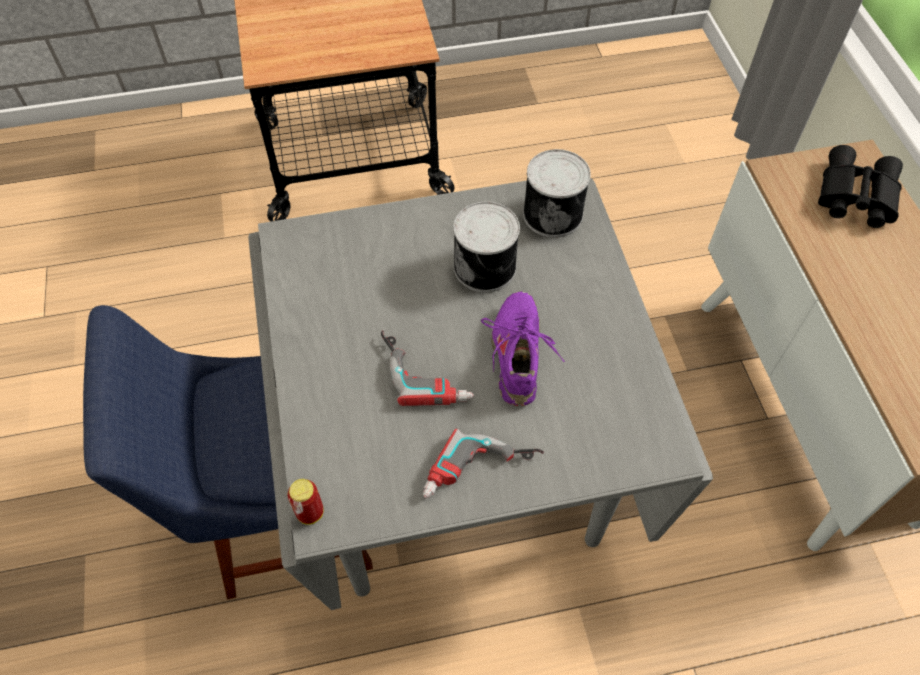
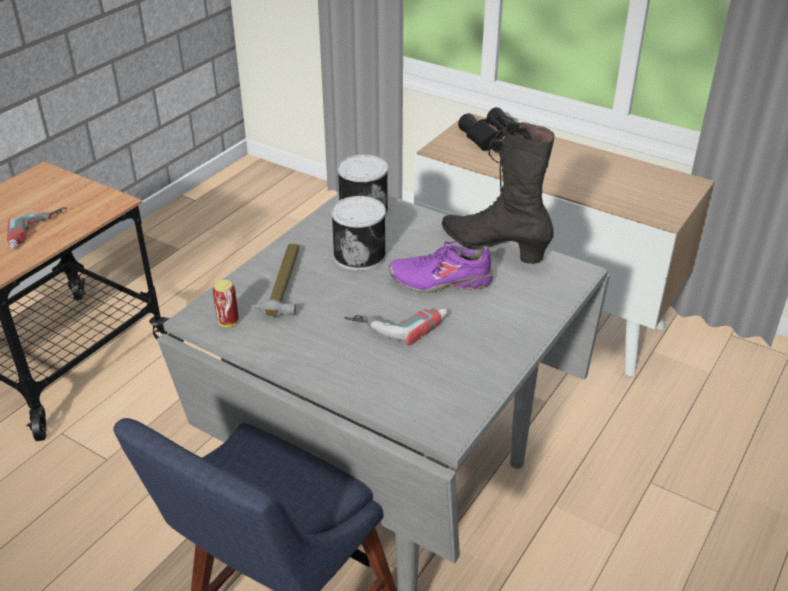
camera: 45 degrees left, 20 degrees down
can [288,479,324,525] -> can moved to [213,280,239,327]
power drill [423,429,545,498] -> power drill moved to [7,207,67,249]
purple shoe [481,291,565,406] -> purple shoe turned 45 degrees counterclockwise [389,241,493,293]
none -> hammer [251,244,299,317]
none -> black boot [442,122,555,264]

